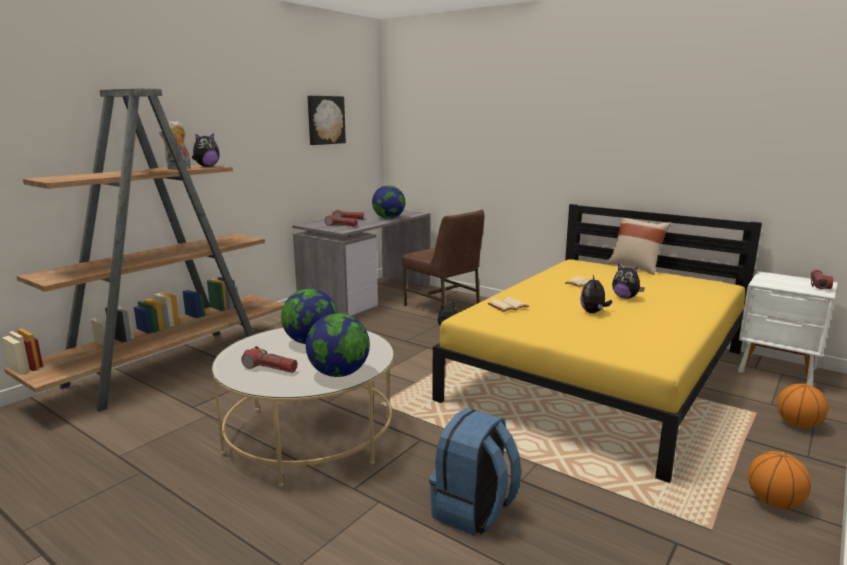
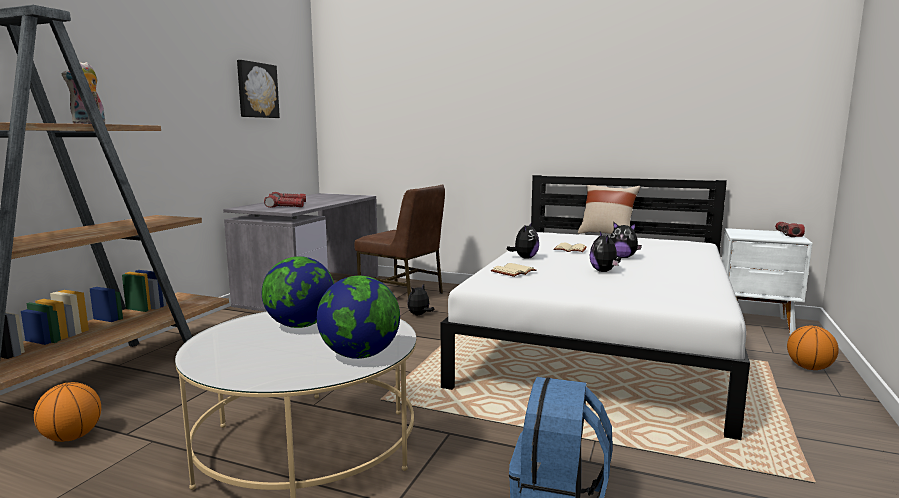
camera: 15 degrees left, 5 degrees down
plush toy [192,133,220,167] -> plush toy moved to [507,222,539,259]
flashlight [241,346,298,373] -> none
globe [372,185,405,219] -> none
yellow bed [432,204,762,483] -> white bed [441,175,750,440]
basketball [748,451,811,509] -> basketball moved to [34,382,101,442]

